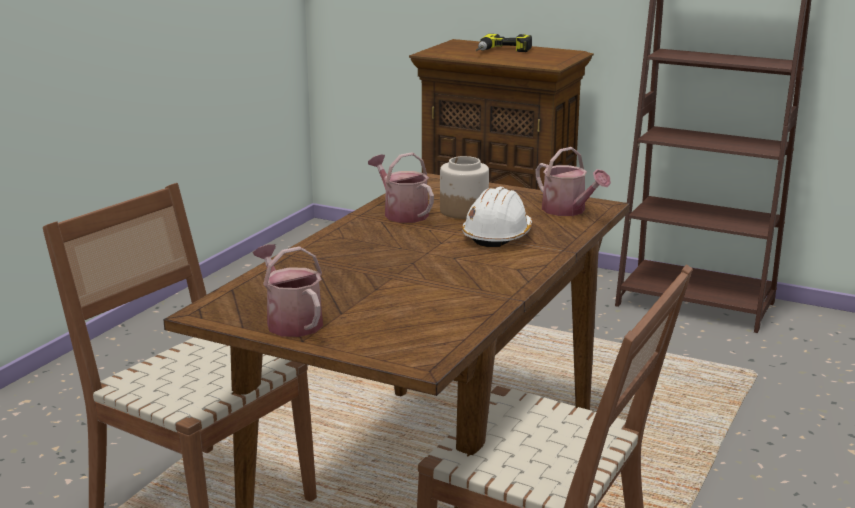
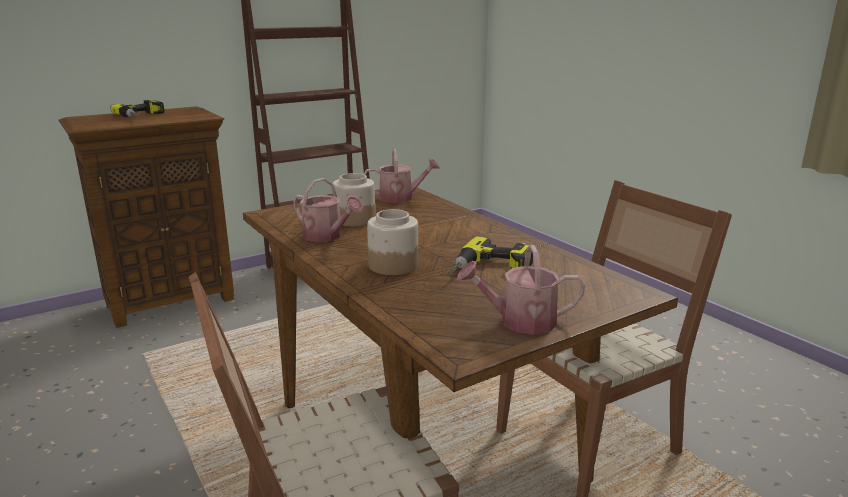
camera: 60 degrees left, 0 degrees up
watering can [368,152,434,223] -> watering can turned 135 degrees counterclockwise [293,178,363,242]
white hard hat [462,187,532,247] -> none
none -> jar [367,209,418,275]
none -> power drill [446,236,533,276]

